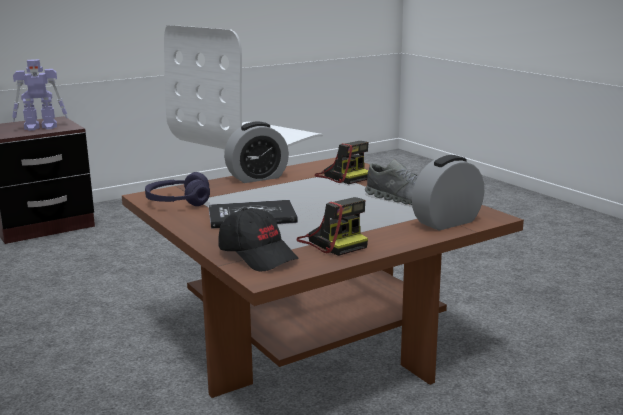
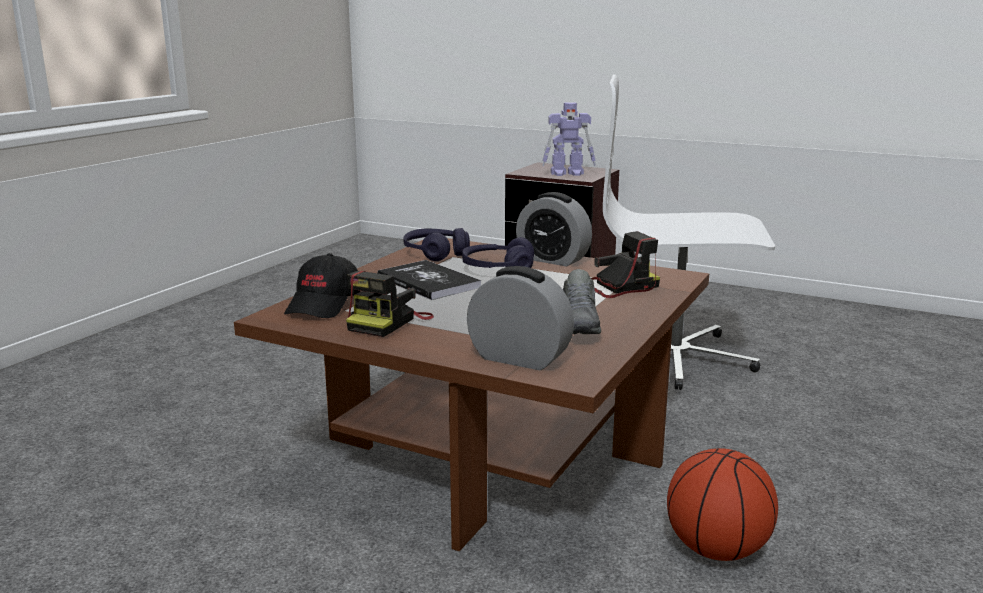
camera: 60 degrees right, 0 degrees up
toy robot [12,59,68,131] -> toy robot turned 45 degrees counterclockwise [542,102,596,176]
camera [314,141,368,184] -> camera turned 135 degrees counterclockwise [591,231,660,298]
none -> purple headphones [462,237,534,268]
none -> basketball [667,448,778,561]

